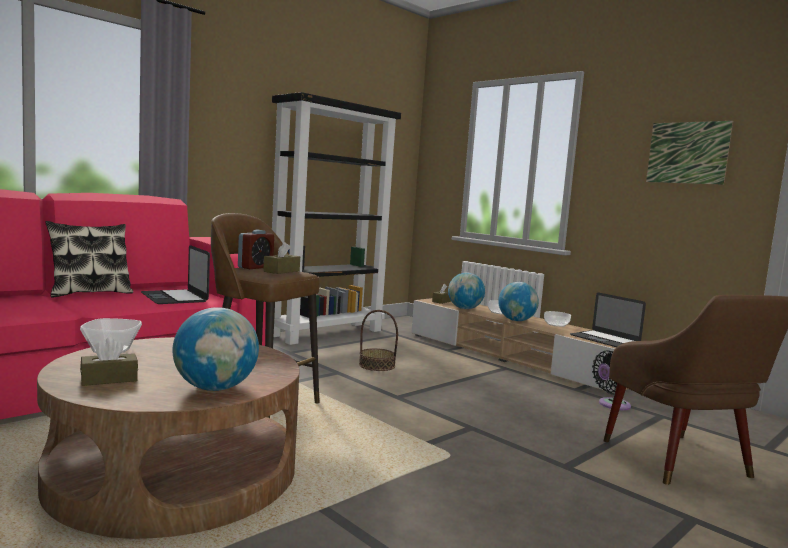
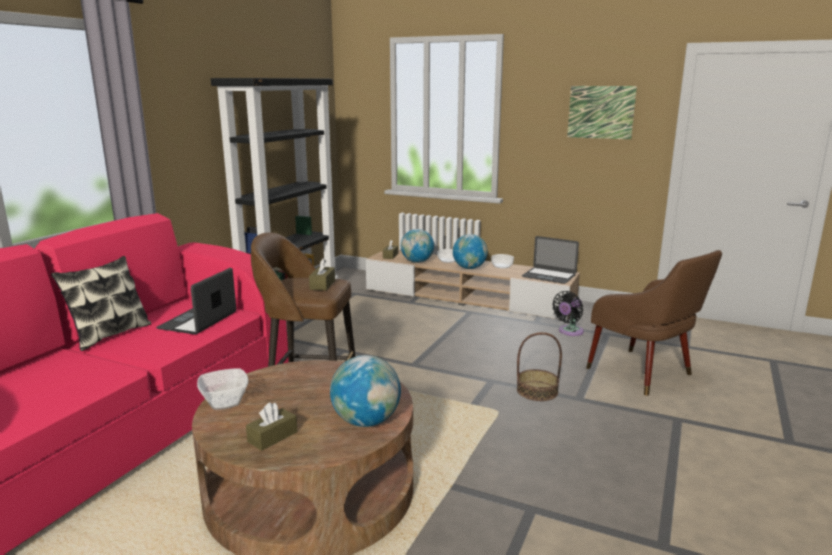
camera: 20 degrees left, 10 degrees up
laptop [141,245,210,304] -> laptop turned 75 degrees clockwise [156,268,236,334]
alarm clock [238,230,274,269] -> none
basket [359,310,398,371] -> basket moved to [517,332,562,401]

